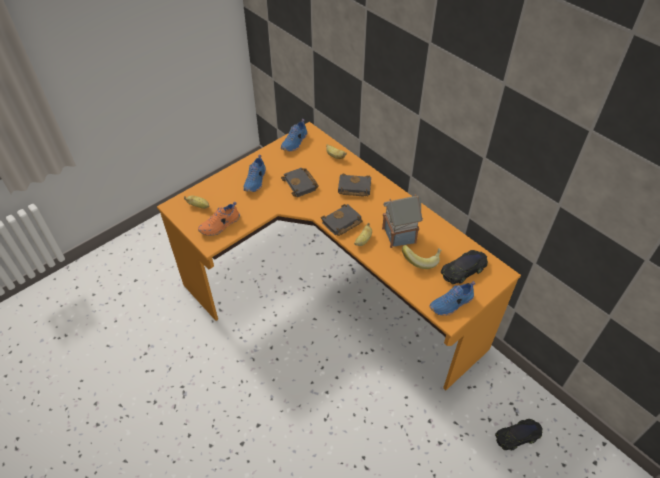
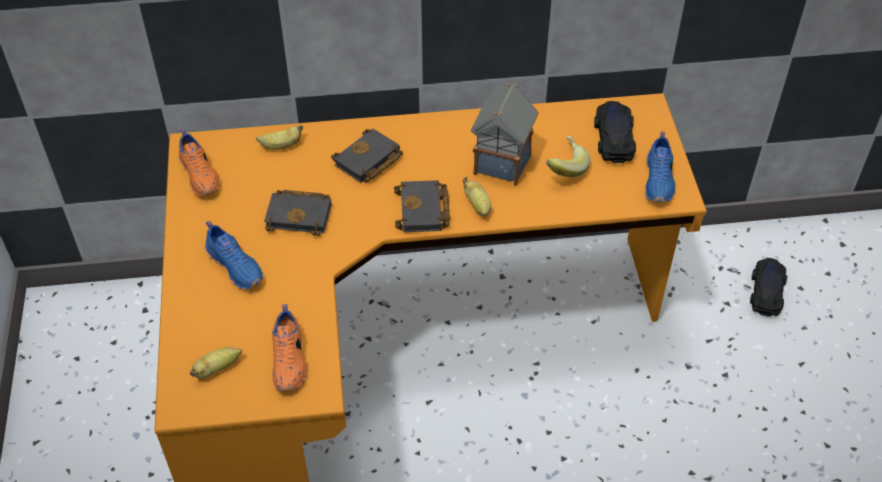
camera: 55 degrees left, 0 degrees up
blue shoe [281,119,307,152] -> orange shoe [178,128,221,197]

